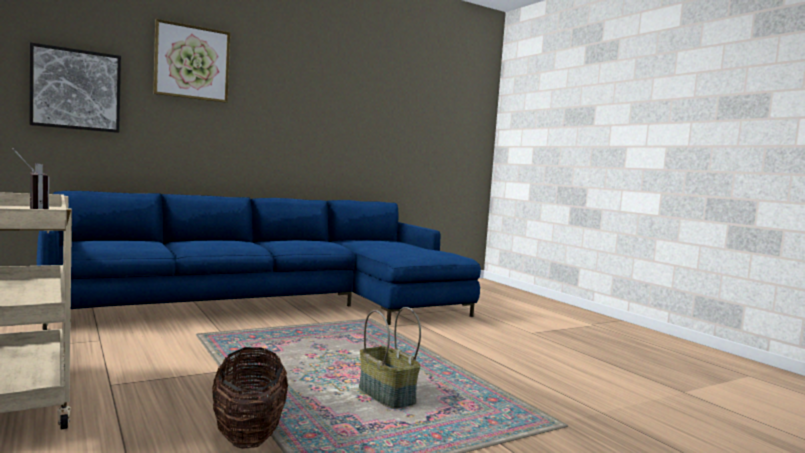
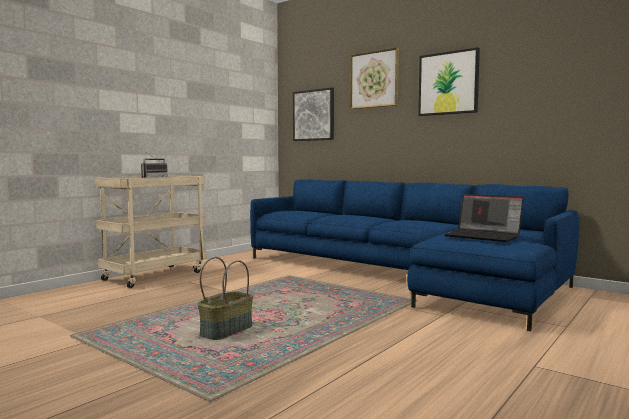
camera: 70 degrees right, 0 degrees up
basket [212,347,288,449] -> none
none -> picture [418,47,480,116]
none -> laptop [444,194,524,242]

